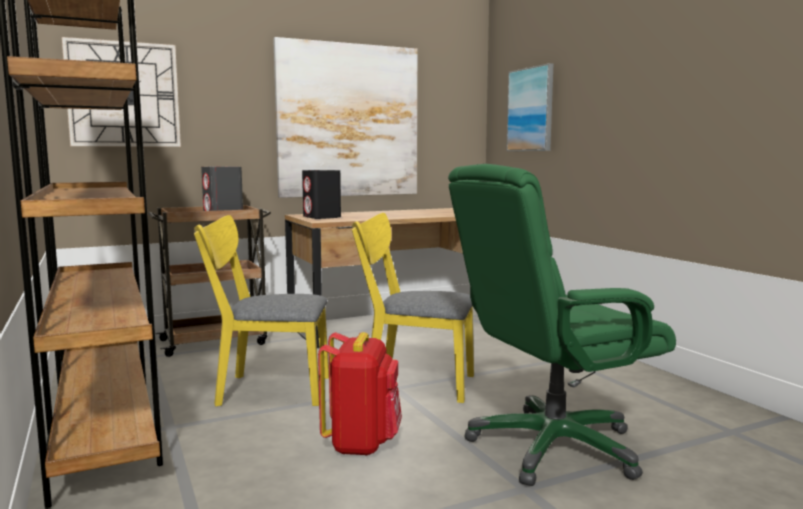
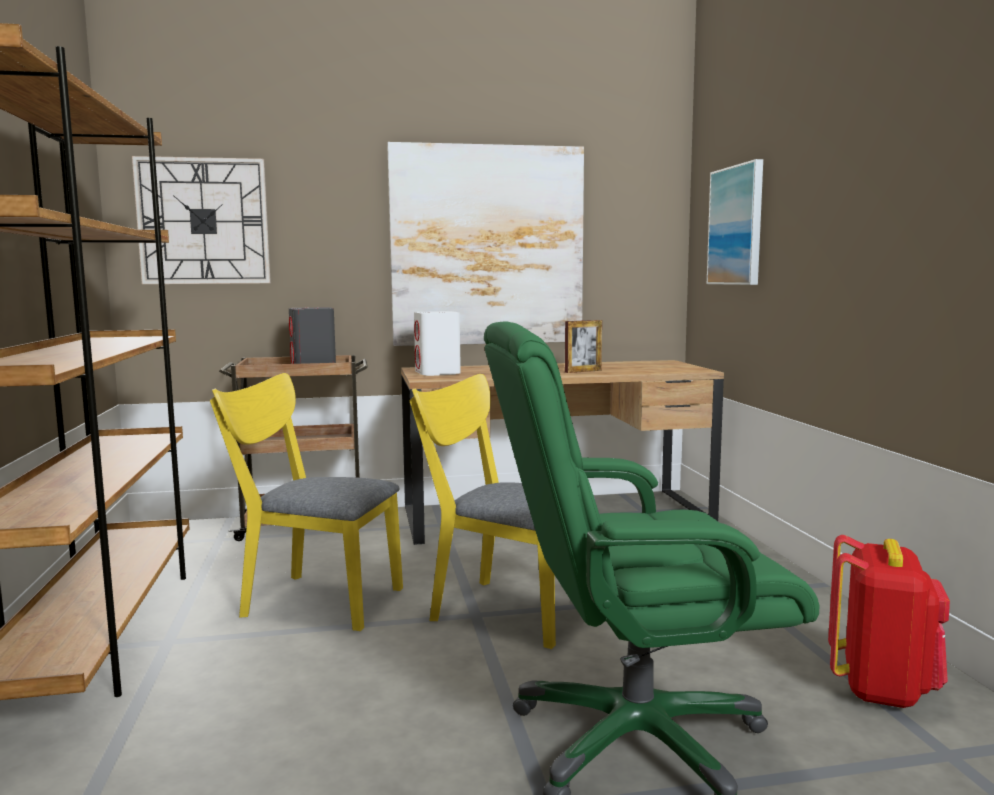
camera: 15 degrees right, 0 degrees up
black speaker [302,170,341,219] -> white speaker [414,311,461,376]
red backpack [318,332,402,456] -> red backpack moved to [828,535,950,708]
none -> picture frame [565,320,602,373]

